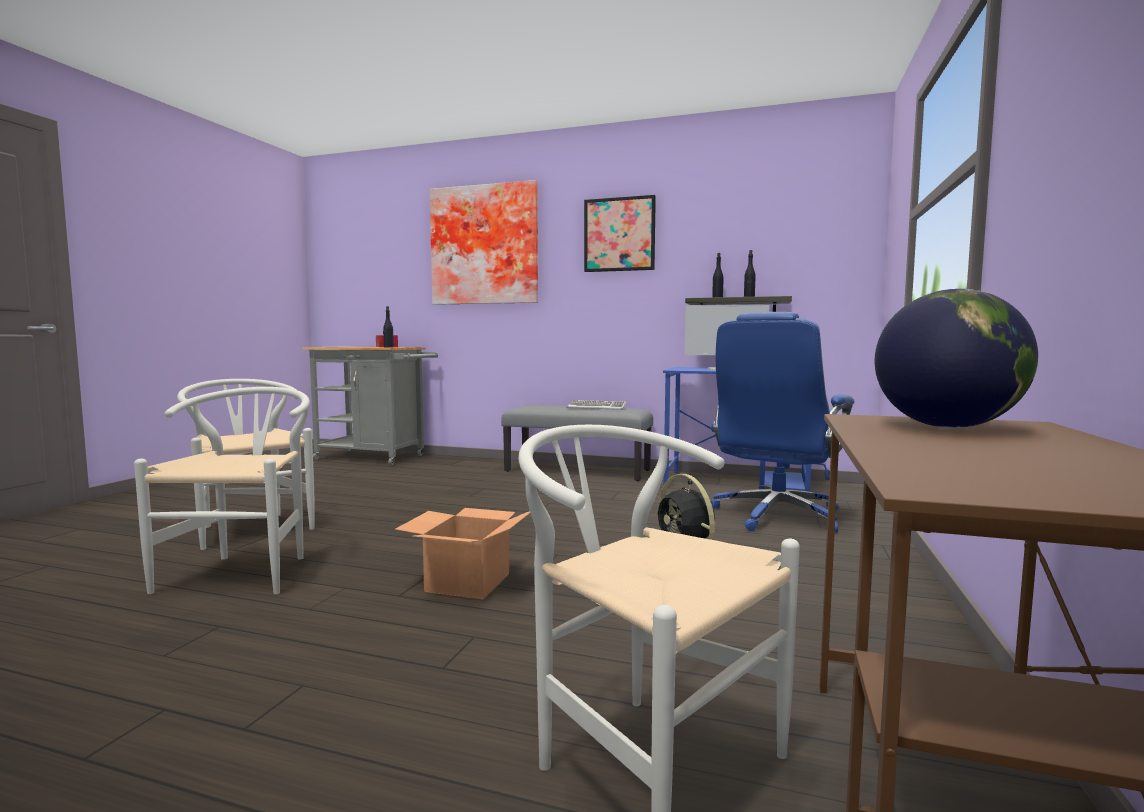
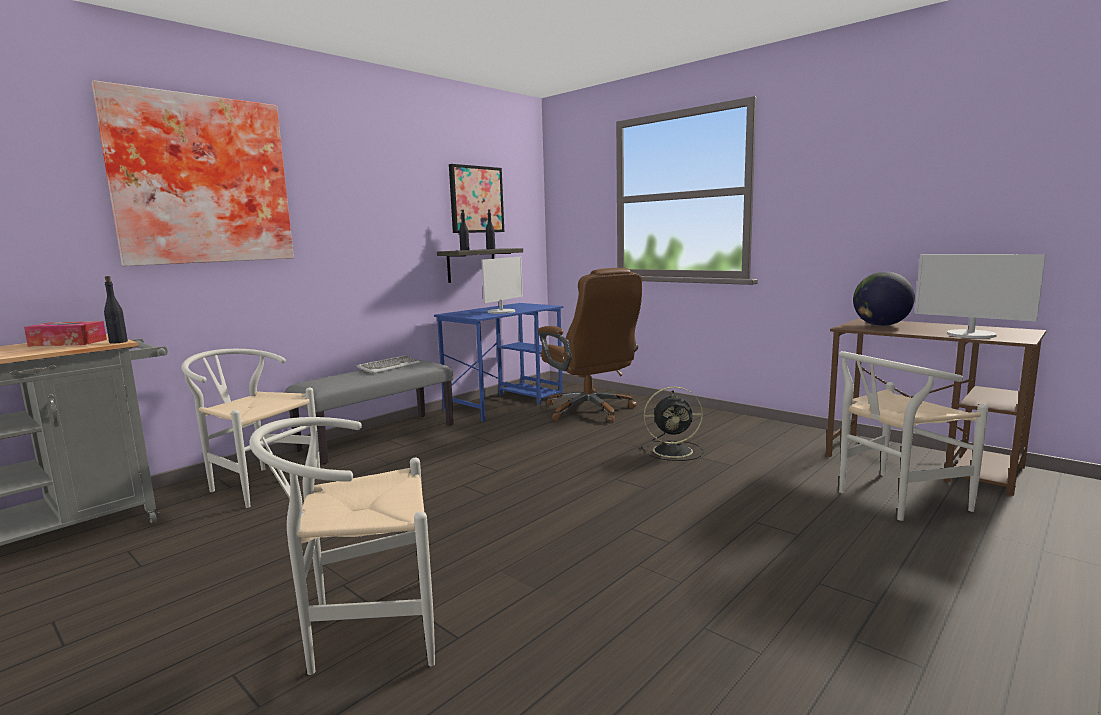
camera: 65 degrees left, 5 degrees up
white chair [134,387,310,594] -> white chair moved to [182,349,320,508]
cardboard box [395,508,530,600] -> none
picture [584,195,656,272] -> picture moved to [449,164,504,233]
blue office chair [710,312,855,533] -> brown office chair [538,268,642,422]
none -> monitor [915,254,1046,338]

